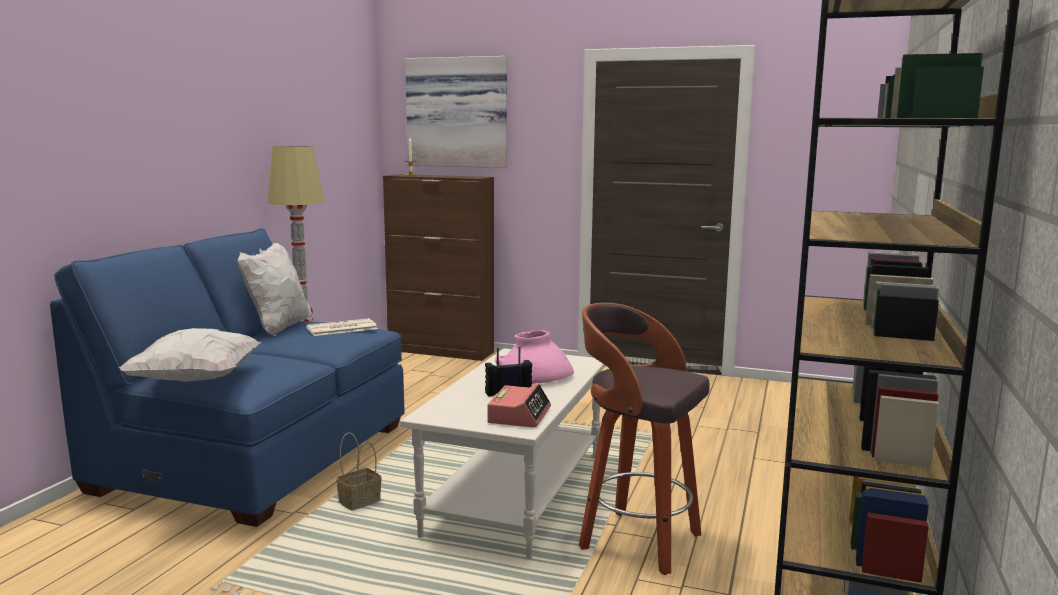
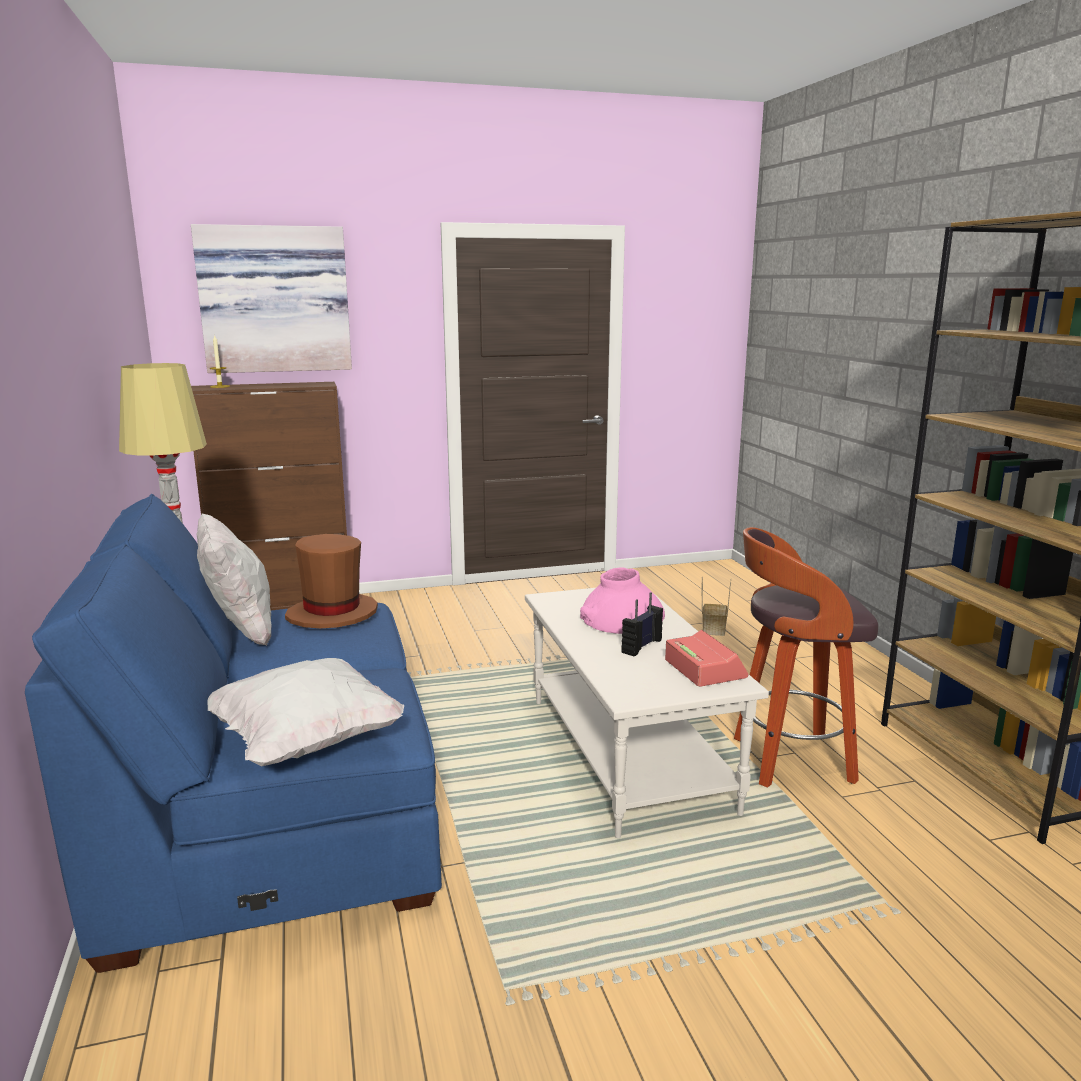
camera: 35 degrees left, 5 degrees up
newspaper [306,318,378,336] -> brown hat [285,534,378,629]
basket [336,432,382,511] -> basket moved to [702,577,731,636]

